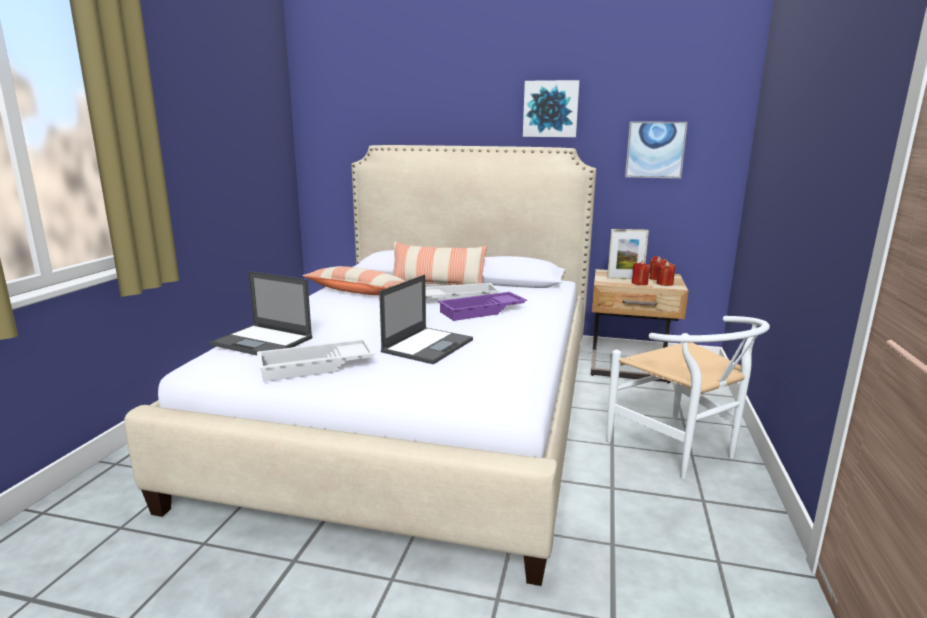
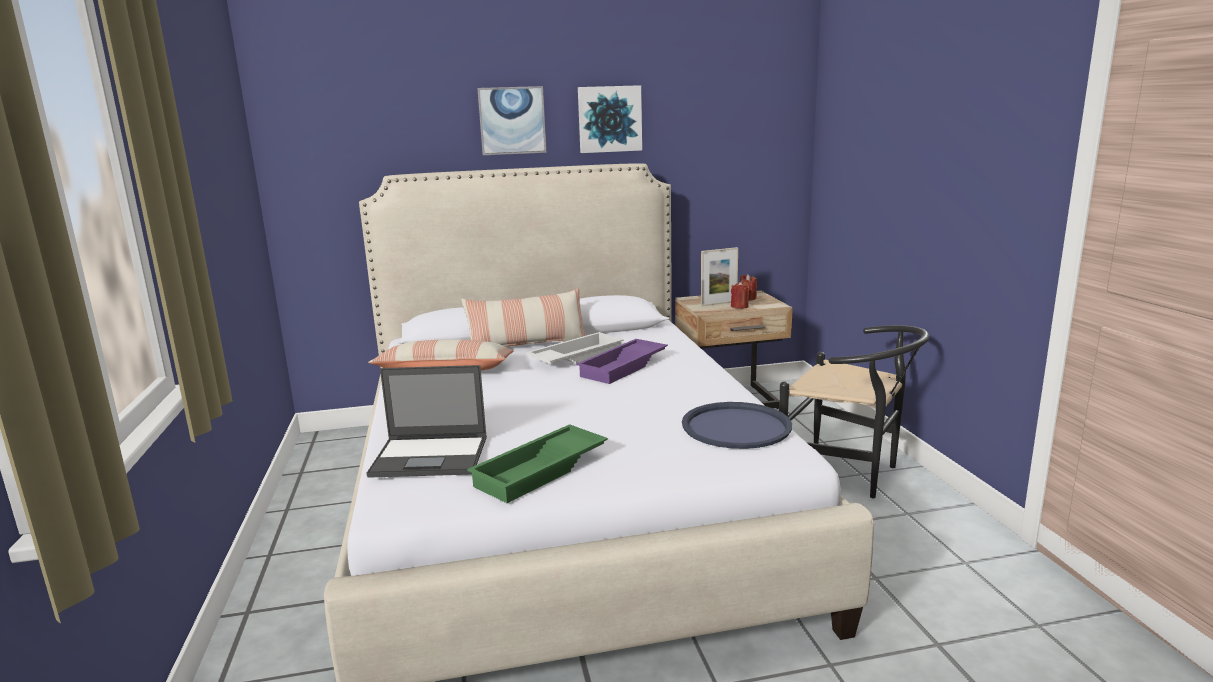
camera: 25 degrees left, 0 degrees up
white tray [257,339,375,382] -> green tray [467,424,608,503]
laptop [379,275,473,364] -> none
white chair [606,316,770,479] -> black chair [779,325,929,498]
picture [625,121,688,179] -> picture moved to [477,86,546,155]
red candle [657,261,675,286] -> none
none -> blue tray [682,402,792,449]

